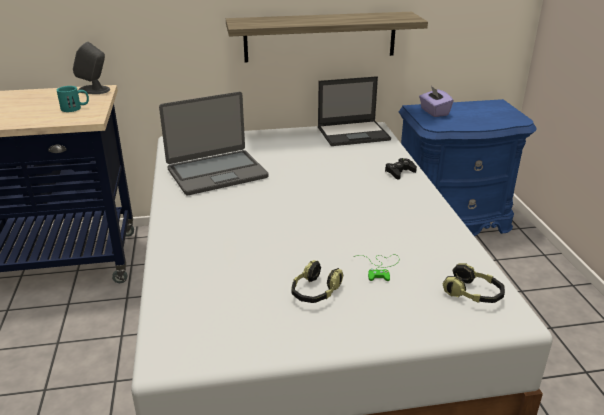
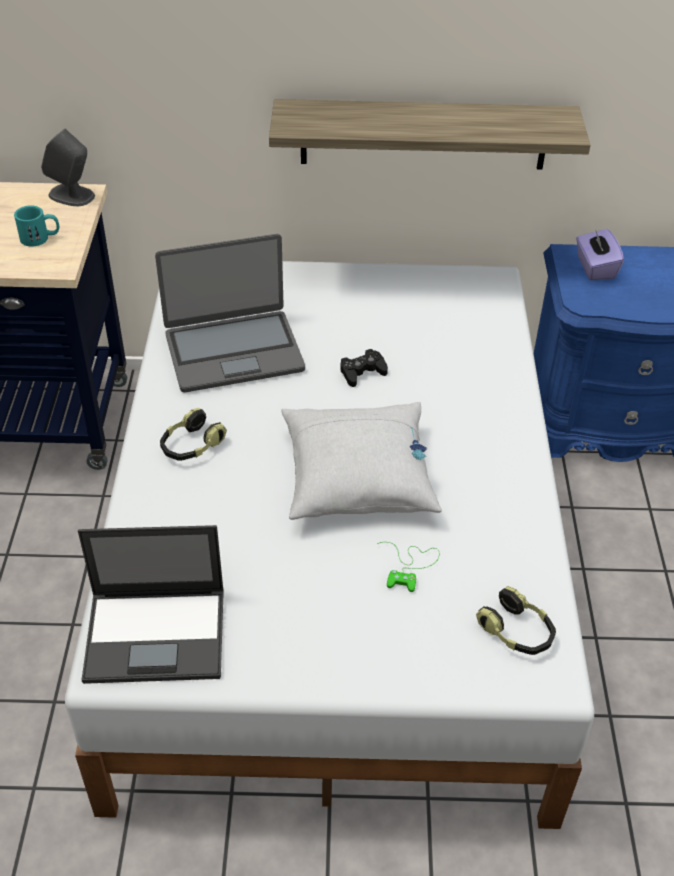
camera: 10 degrees right, 15 degrees up
headphones [291,260,343,303] -> headphones moved to [160,408,227,461]
laptop [318,76,391,146] -> laptop moved to [78,525,224,684]
black game controller [385,158,417,180] -> black game controller moved to [341,349,388,387]
none -> grey pillow [281,402,442,520]

